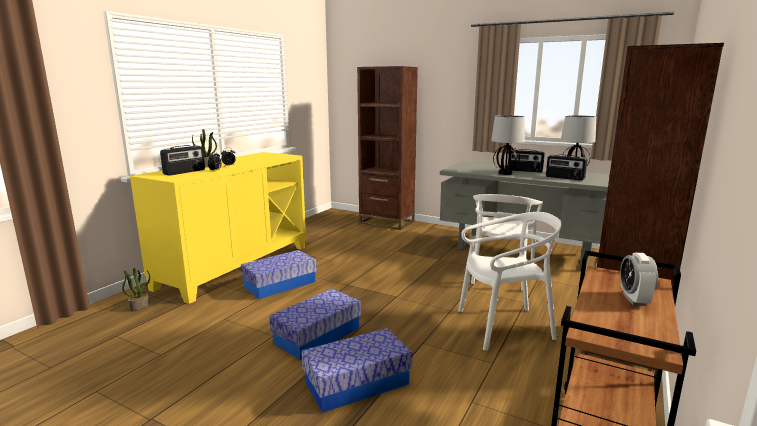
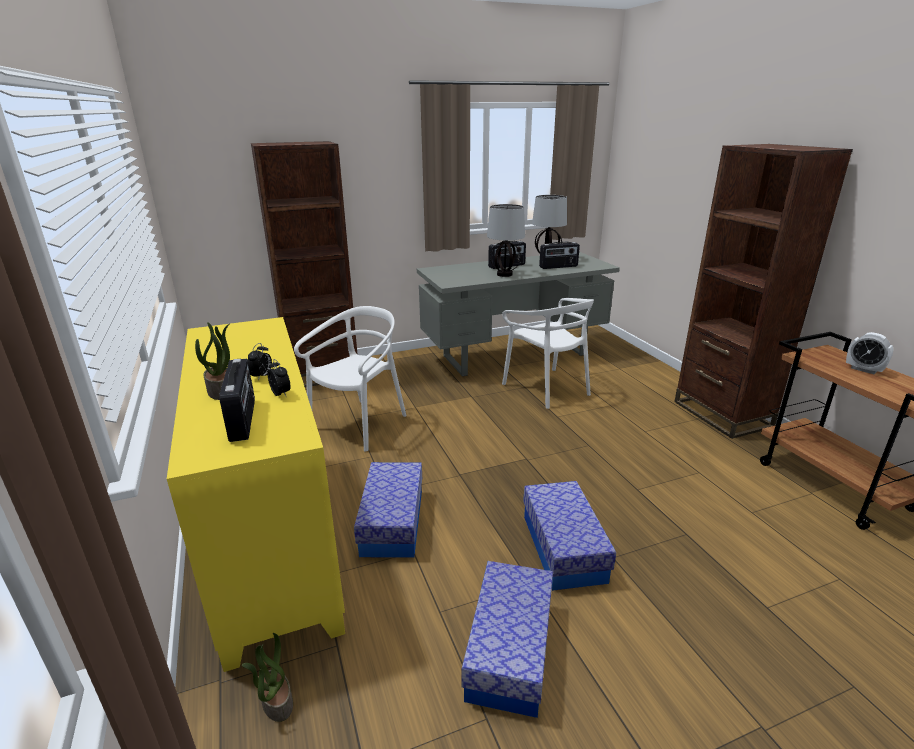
camera: 50 degrees left, 10 degrees up
storage box [302,328,412,413] -> storage box moved to [461,561,553,718]
white chair [458,212,562,351] -> white chair moved to [294,306,407,452]

